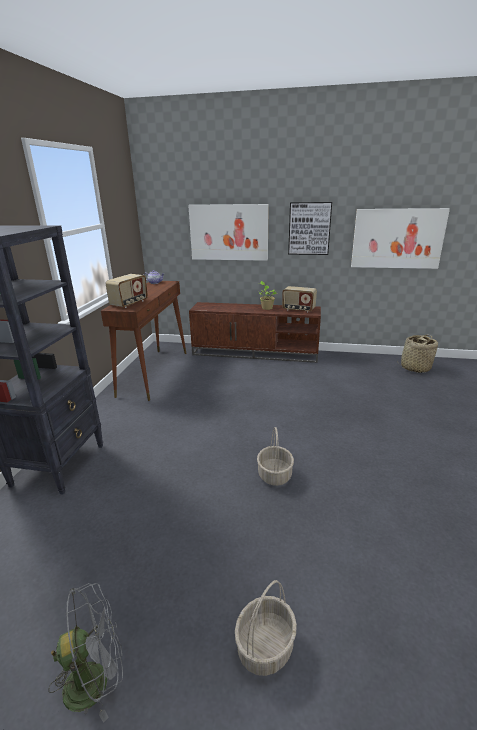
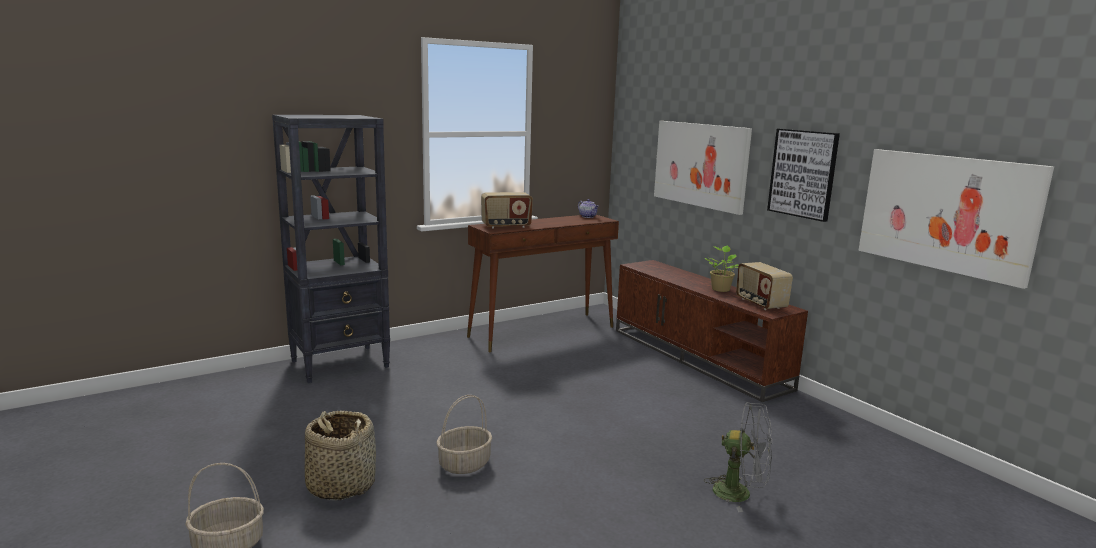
camera: 45 degrees right, 10 degrees down
grey fan [49,583,123,723] -> grey fan moved to [704,402,772,512]
basket [397,335,438,373] -> basket moved to [305,410,376,501]

